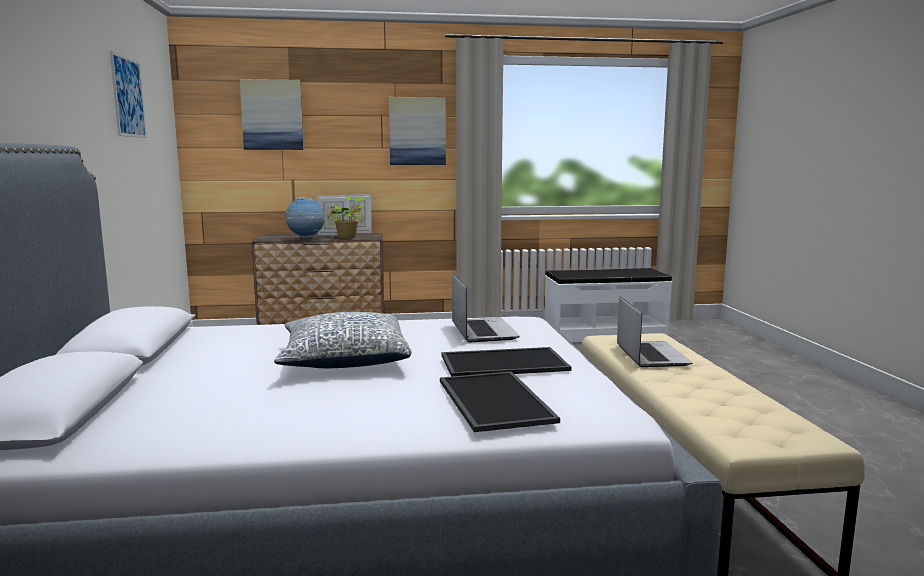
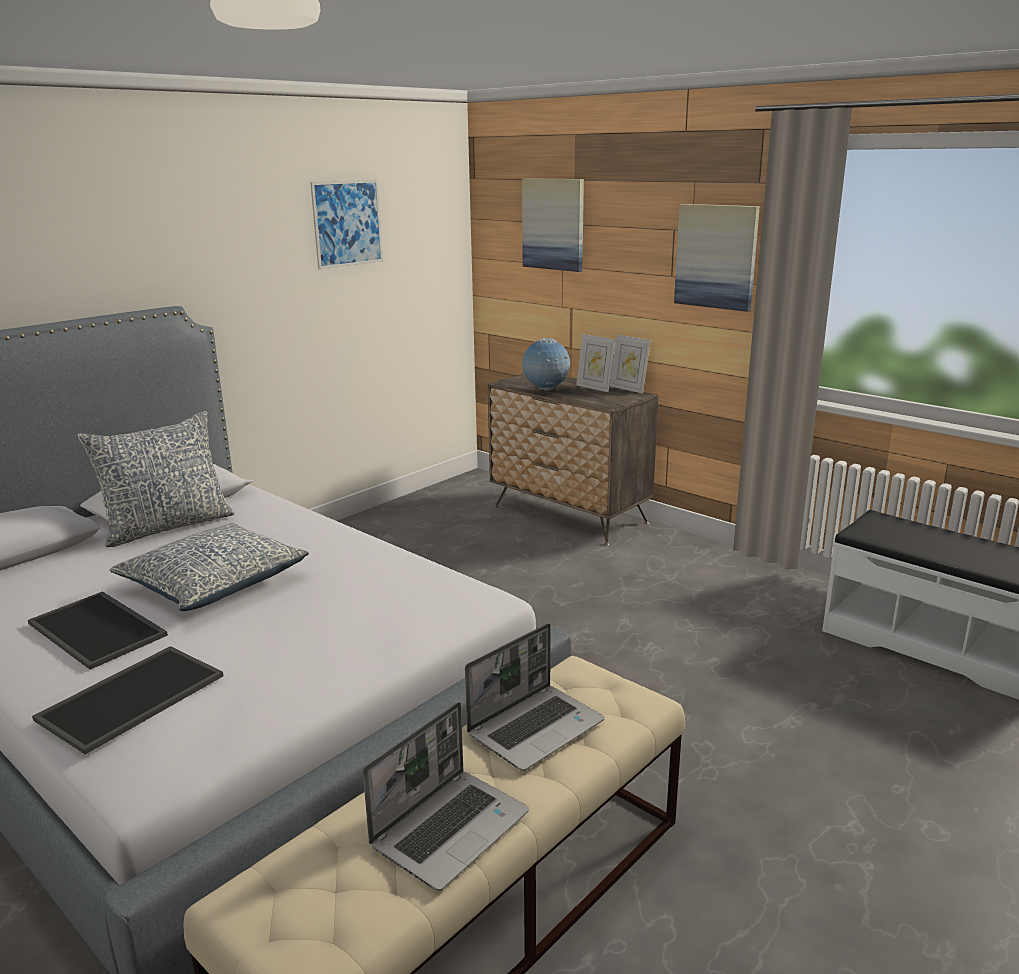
camera: 50 degrees right, 10 degrees up
potted plant [330,196,365,239] -> none
tray [441,347,571,377] -> tray moved to [28,591,168,670]
laptop [452,273,520,342] -> laptop moved to [363,702,529,891]
none -> pillow [77,411,235,547]

